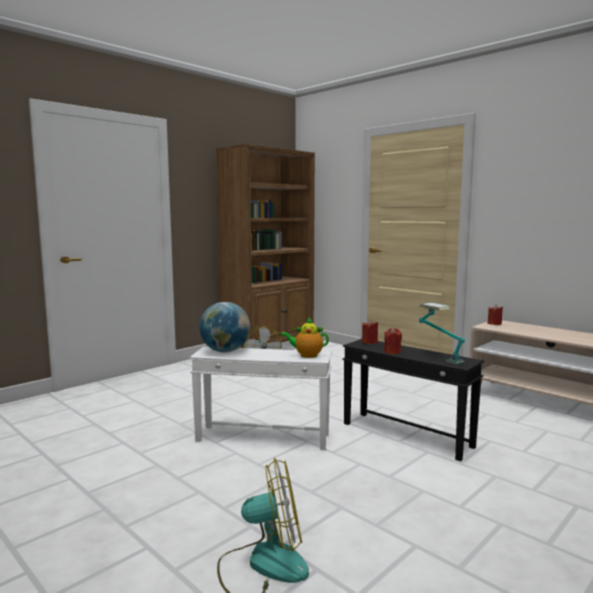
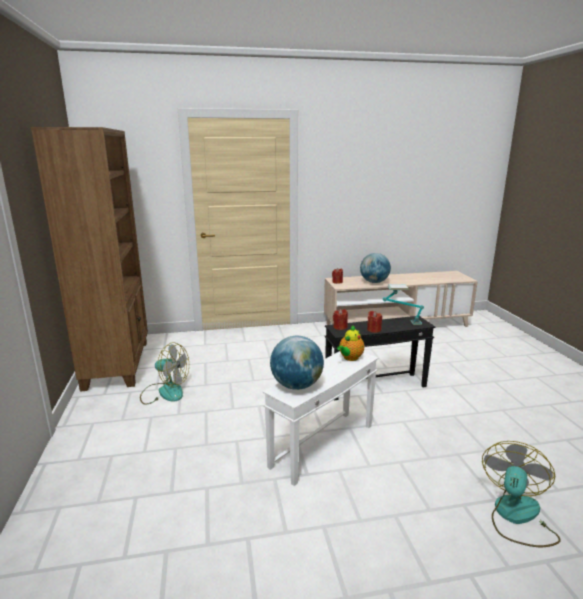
camera: 55 degrees left, 10 degrees up
none -> globe [360,253,391,283]

